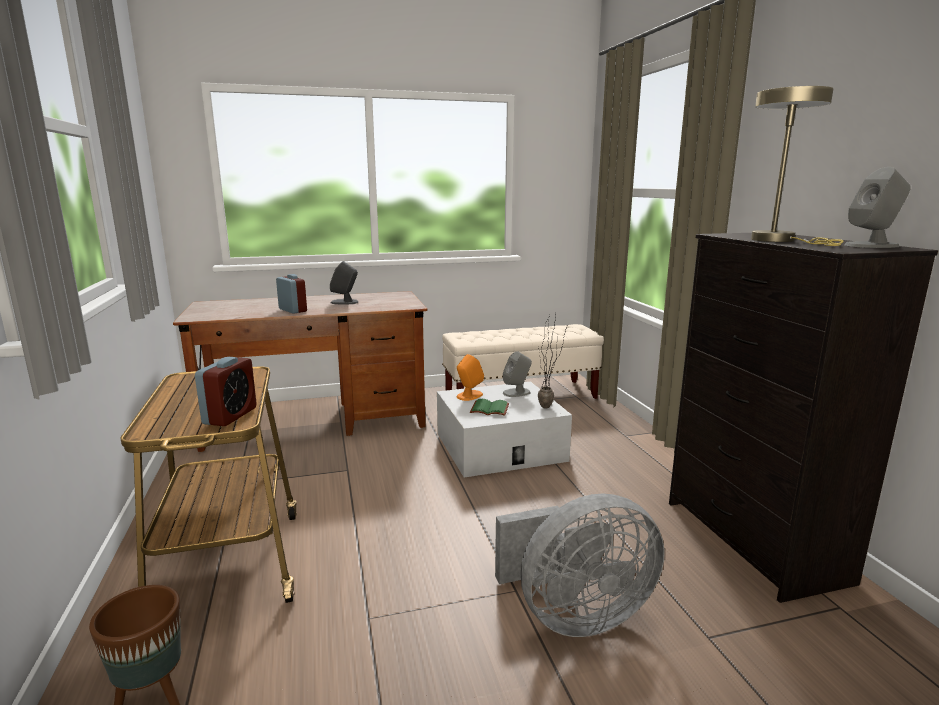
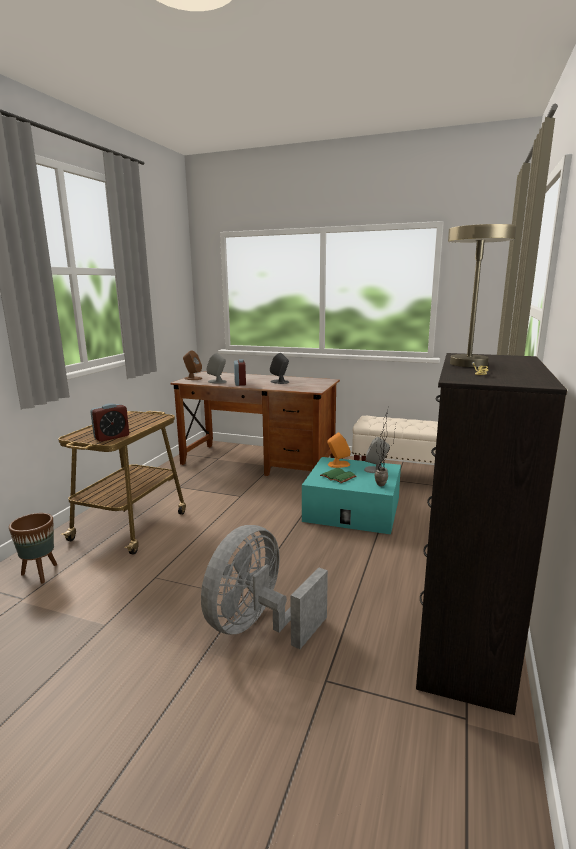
camera: 35 degrees right, 0 degrees up
white storage box [437,382,572,478] -> turquoise storage box [302,457,401,534]
grey fan [495,493,665,637] -> grey fan turned 105 degrees clockwise [201,525,328,649]
grey speaker [844,167,911,248] -> grey speaker moved to [206,353,227,384]
none -> brown speaker [183,350,202,380]

